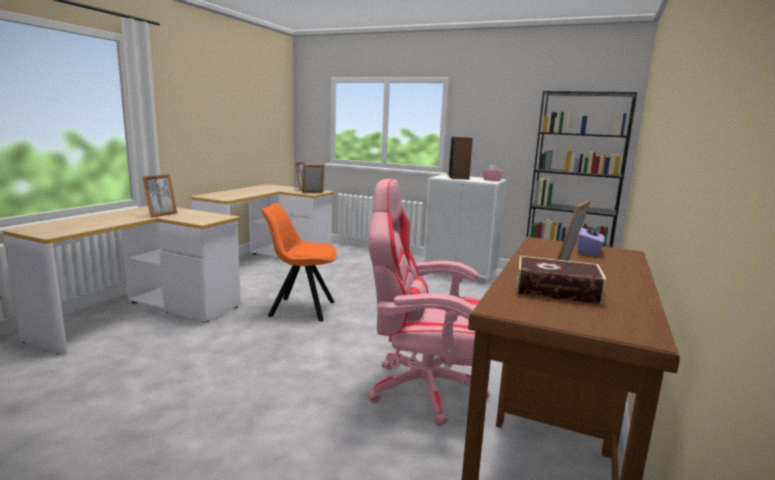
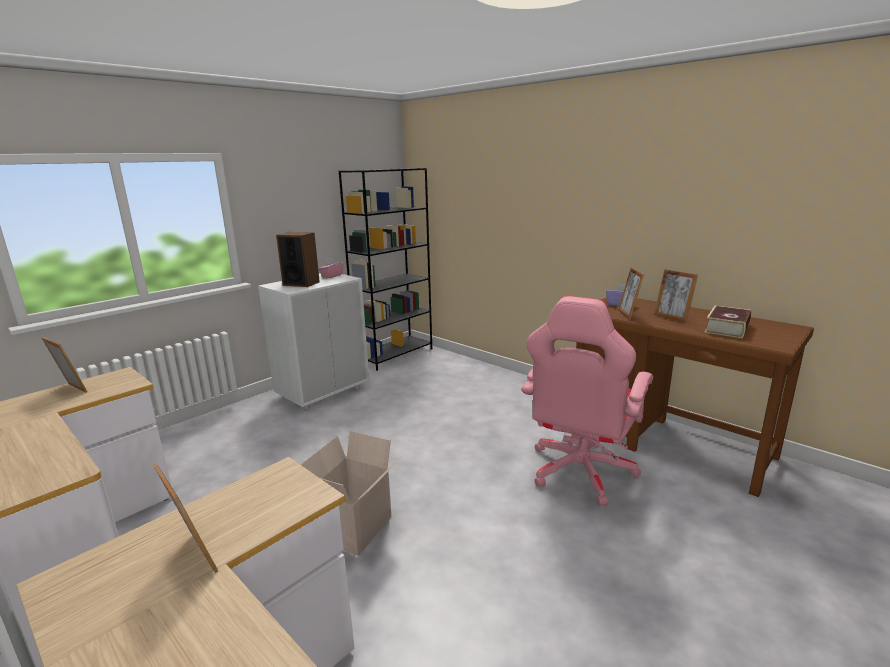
camera: 70 degrees left, 5 degrees up
orange chair [262,203,337,322] -> cardboard box [301,431,402,556]
picture frame [302,165,324,193] -> picture frame moved to [618,267,644,320]

